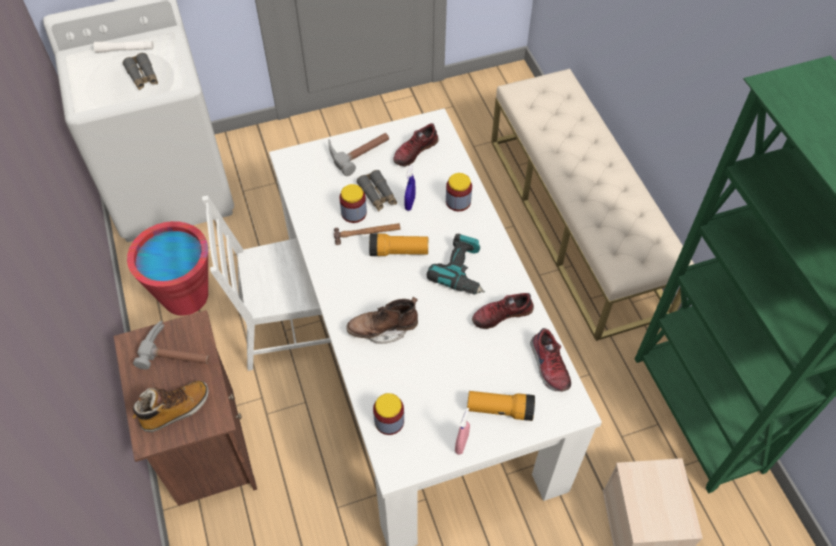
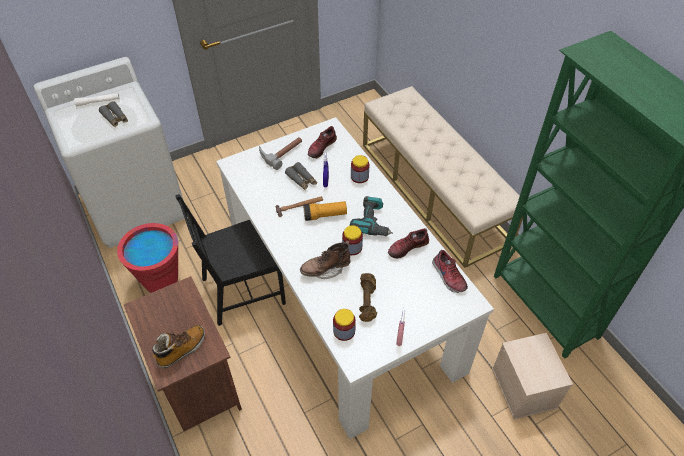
camera: 10 degrees left, 5 degrees down
hammer [133,321,210,370] -> none
white chair [202,196,331,371] -> black chair [175,194,286,326]
jar [339,184,367,223] -> jar moved to [342,225,363,255]
flashlight [467,391,535,421] -> none
none -> brown dumbbell [359,273,377,322]

